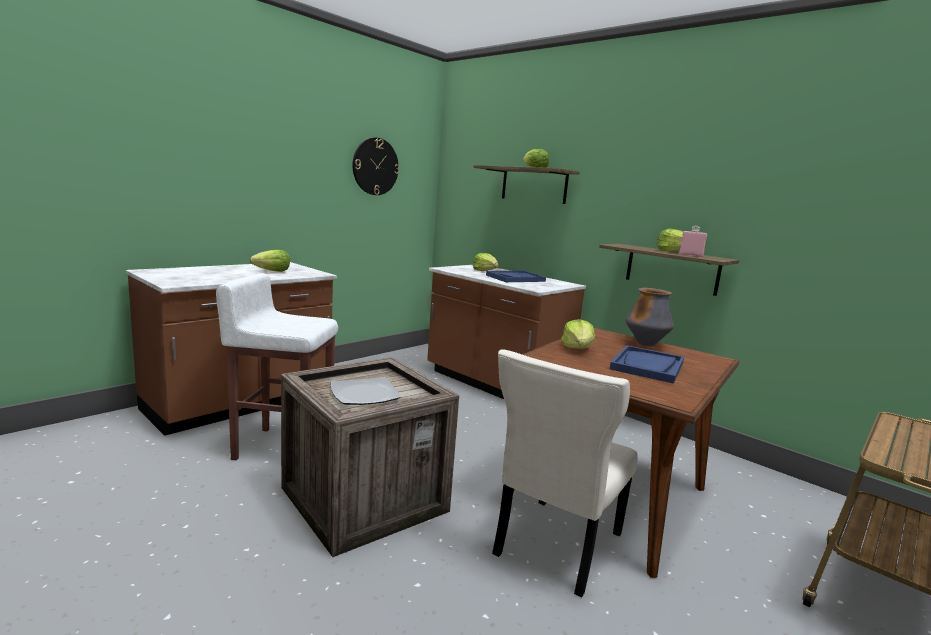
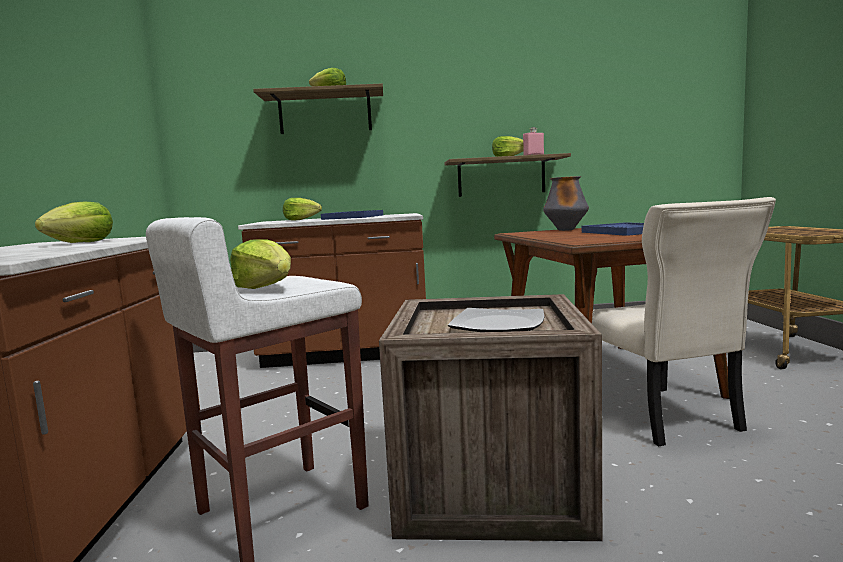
camera: 45 degrees left, 5 degrees down
wall clock [353,138,399,195] -> none
lettuce [561,319,595,349] -> lettuce moved to [230,240,291,289]

